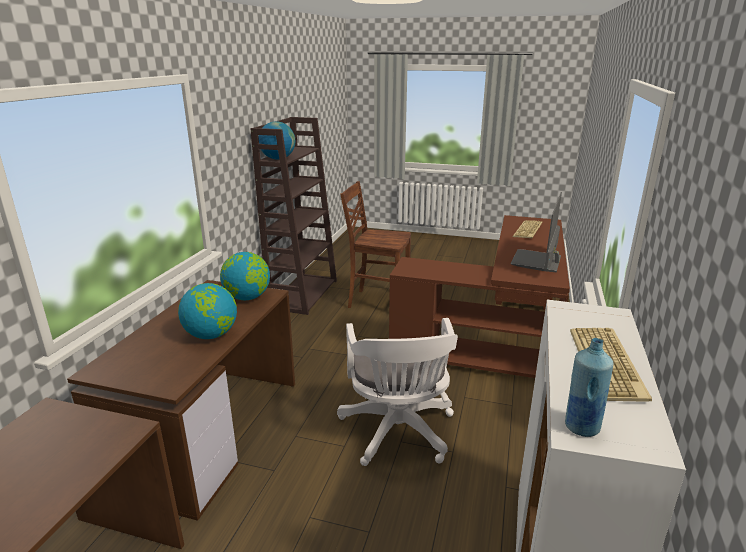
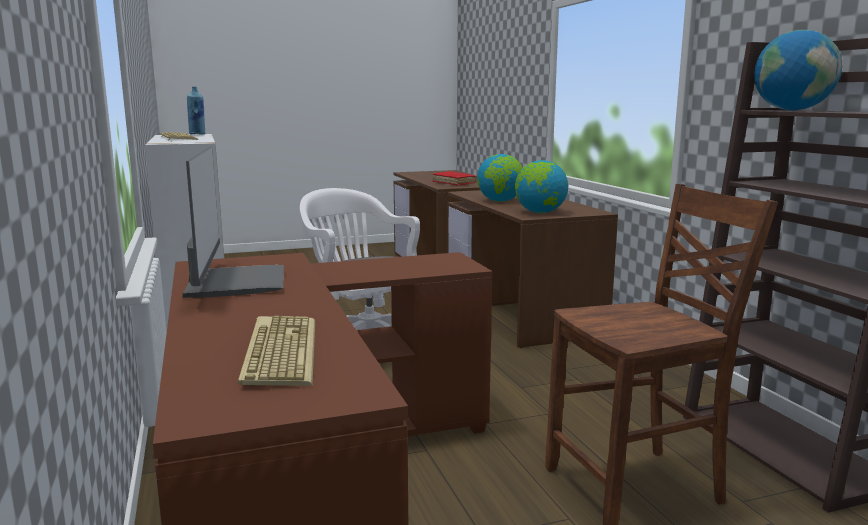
camera: 145 degrees right, 10 degrees down
none -> red book [433,171,477,186]

